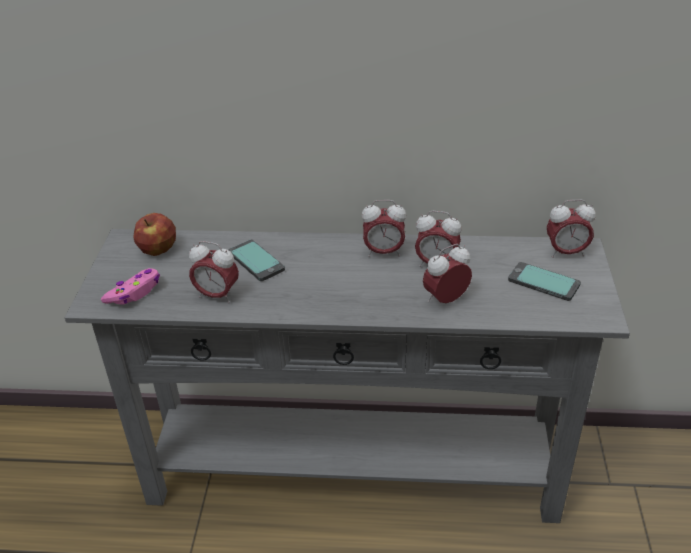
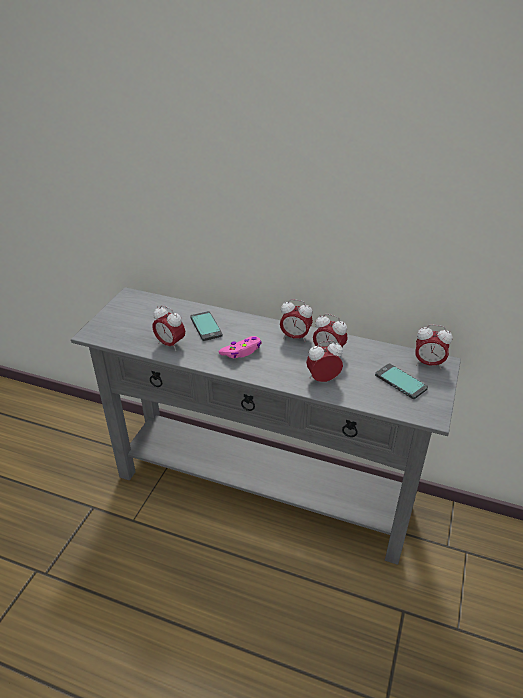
camera: 15 degrees right, 0 degrees up
pink game controller [100,268,160,305] -> pink game controller moved to [218,336,262,358]
apple [133,213,176,256] -> none

